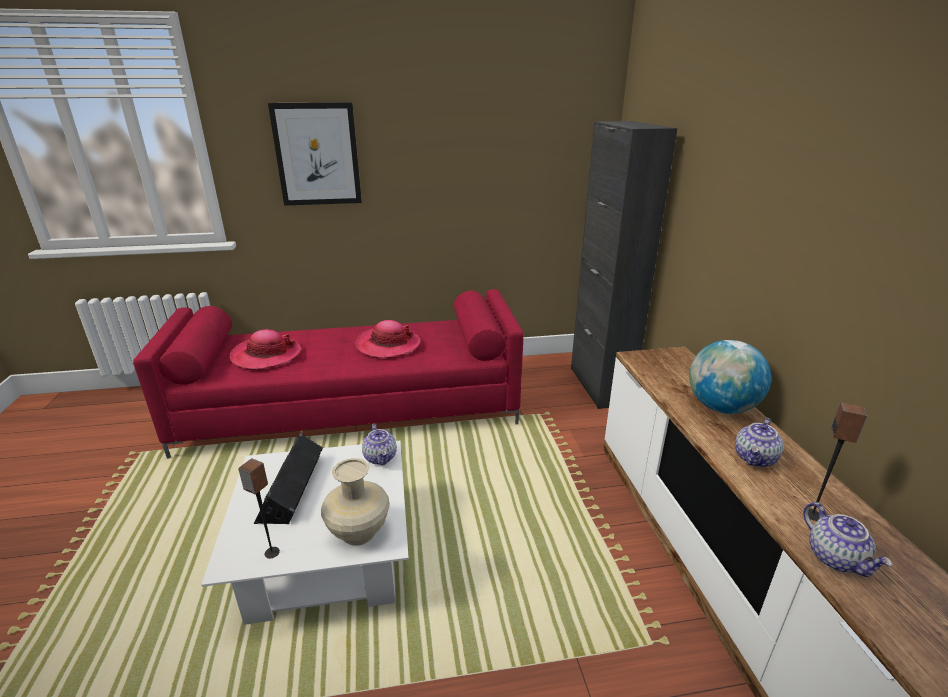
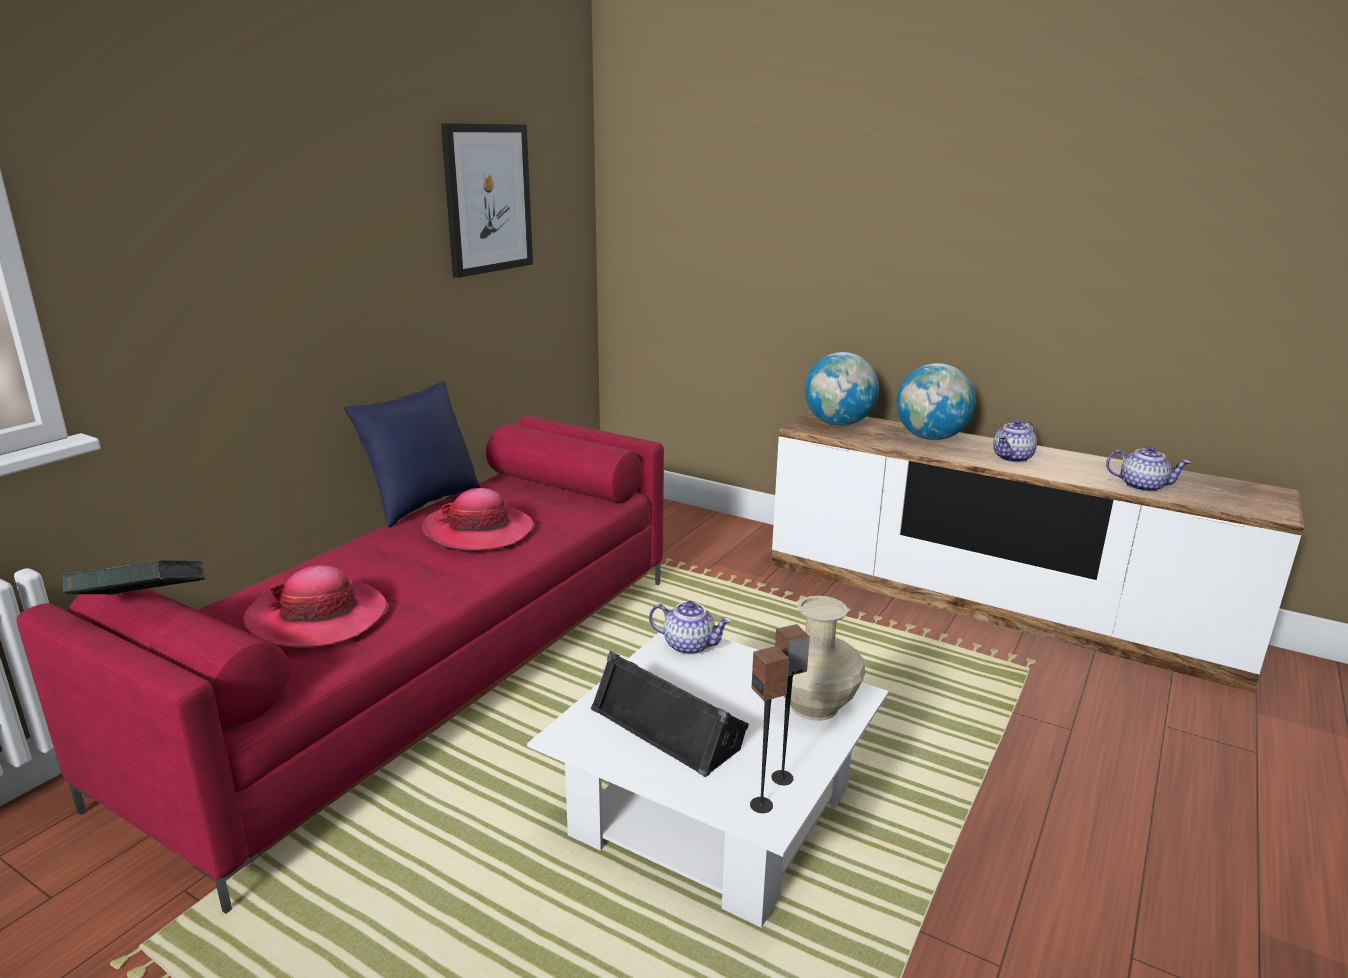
camera: 50 degrees left, 5 degrees down
picture [268,102,362,206] -> picture moved to [441,123,533,278]
black cabinet [571,121,678,409] -> none
teapot [735,418,784,467] -> teapot turned 60 degrees clockwise [993,420,1037,463]
speaker [808,402,867,521] -> speaker moved to [750,646,789,813]
none -> book [63,560,205,595]
none -> blue pillow [344,381,481,528]
none -> globe [805,352,879,426]

